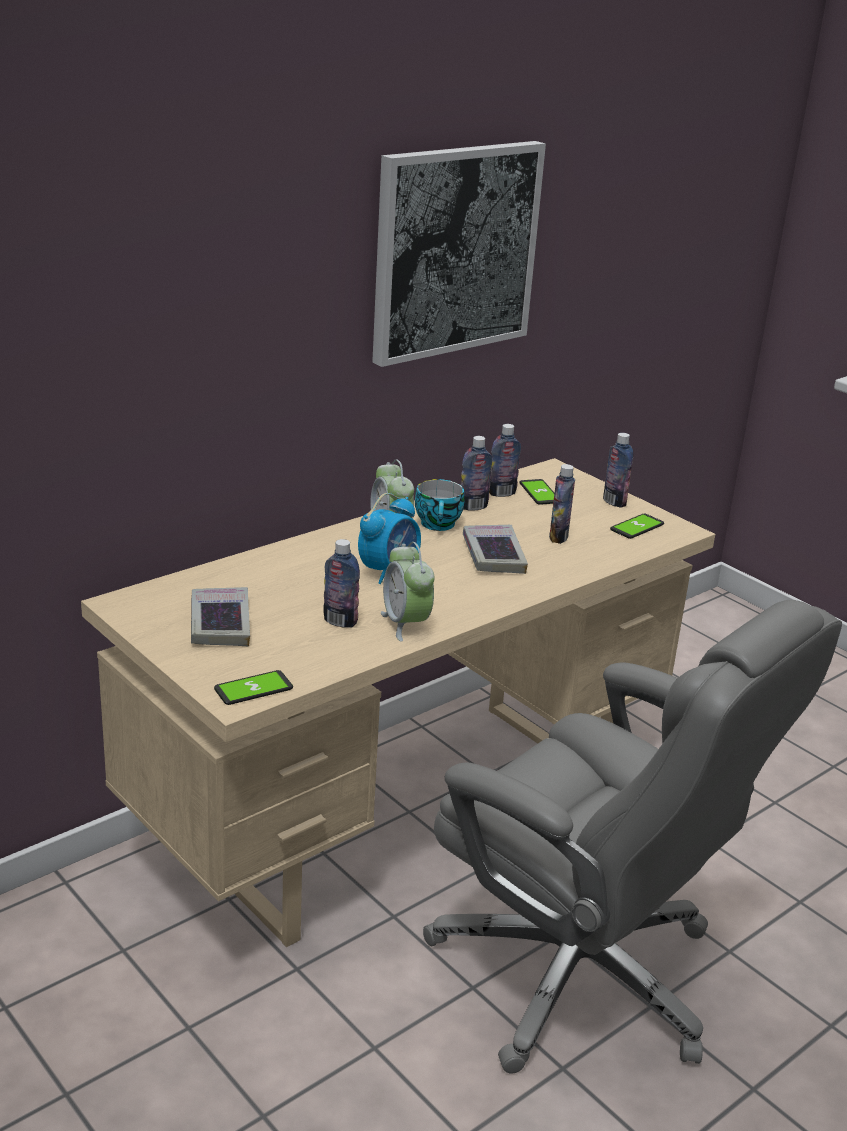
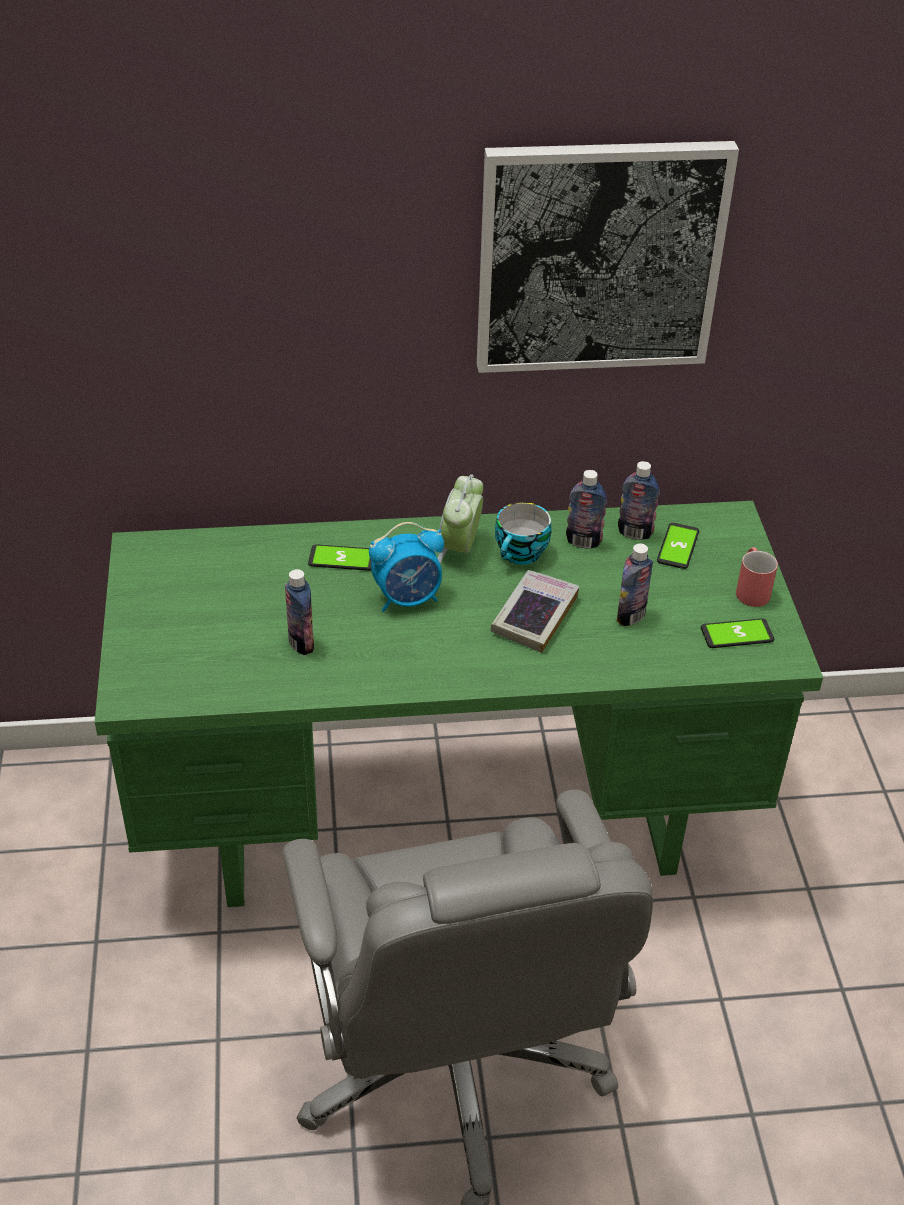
camera: 35 degrees right, 15 degrees up
beige desk [81,458,715,947] -> green desk [95,501,823,907]
book [191,587,250,646] -> none
phone [214,670,293,705] -> phone moved to [308,544,372,571]
alarm clock [381,542,435,642] -> none
bottle [603,433,633,508] -> red mug [736,547,778,607]

